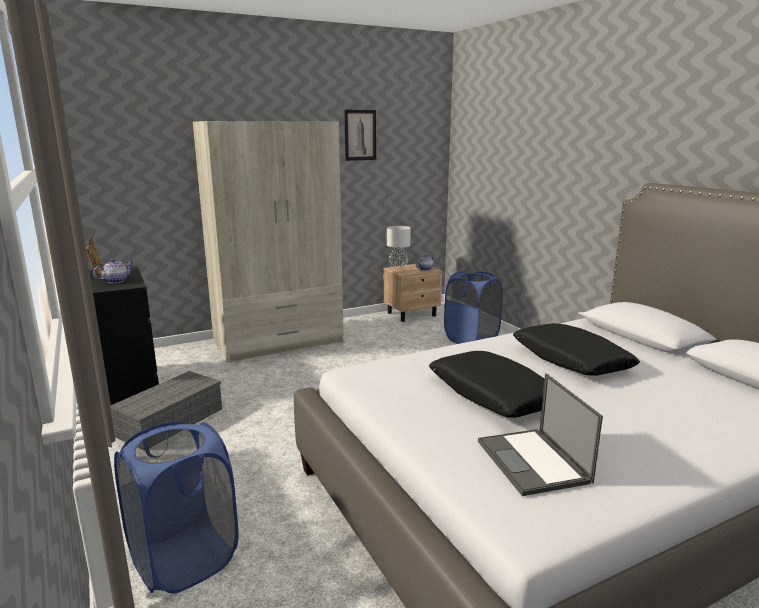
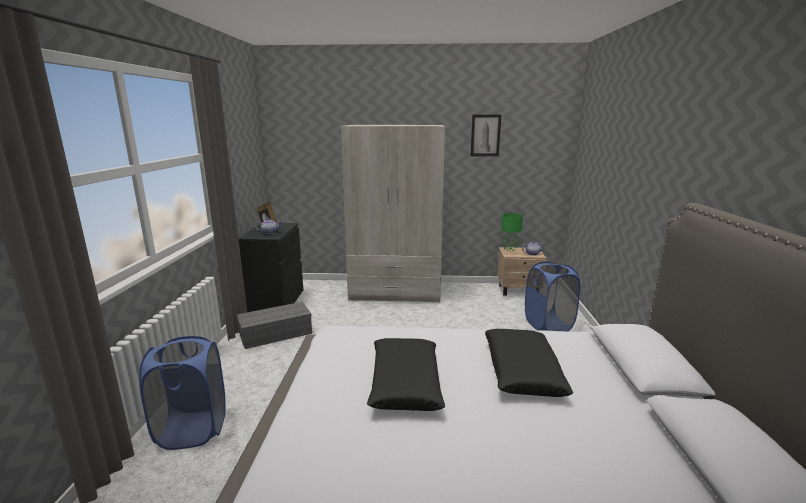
camera: 30 degrees right, 0 degrees up
grey table lamp [387,226,411,270] -> green table lamp [501,213,523,251]
laptop [478,373,603,496] -> none

